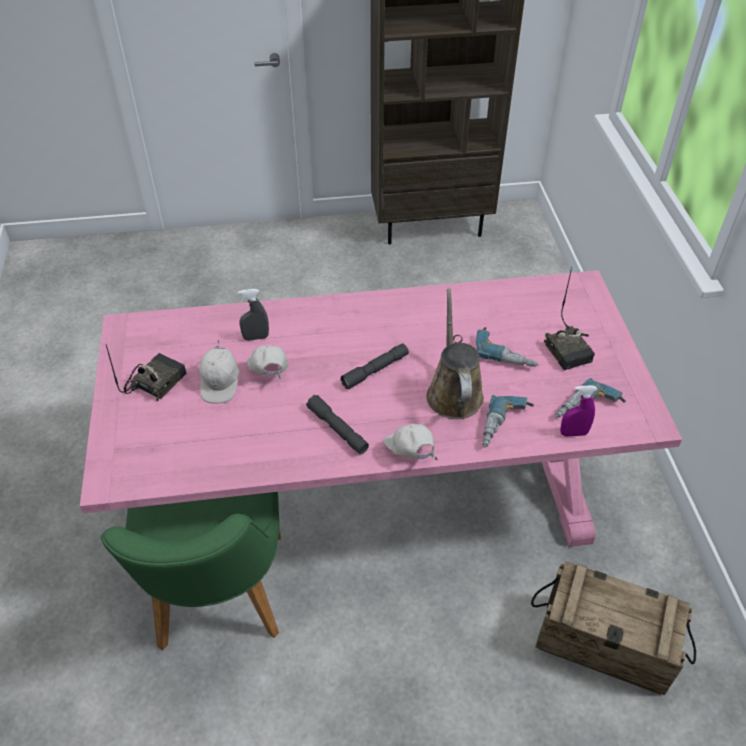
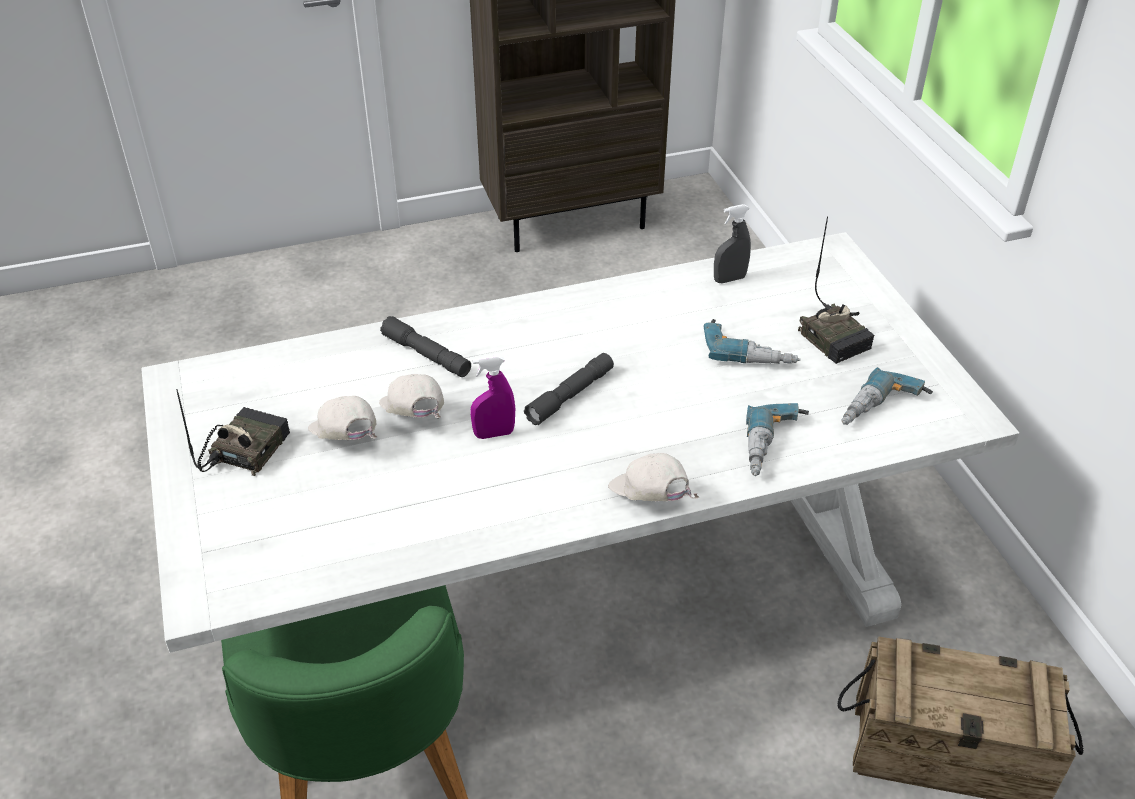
camera: 10 degrees left, 5 degrees down
pink dining table [80,270,682,547] -> white dining table [141,232,1020,653]
white cap [199,340,239,404] -> white cap turned 150 degrees clockwise [308,396,377,440]
grey spray bottle [238,289,269,341] -> grey spray bottle moved to [714,204,751,284]
grey flashlight [306,395,369,454] -> grey flashlight moved to [380,316,471,377]
brown watering can [427,288,484,419] -> none
purple spray bottle [560,385,597,437] -> purple spray bottle moved to [470,355,515,439]

